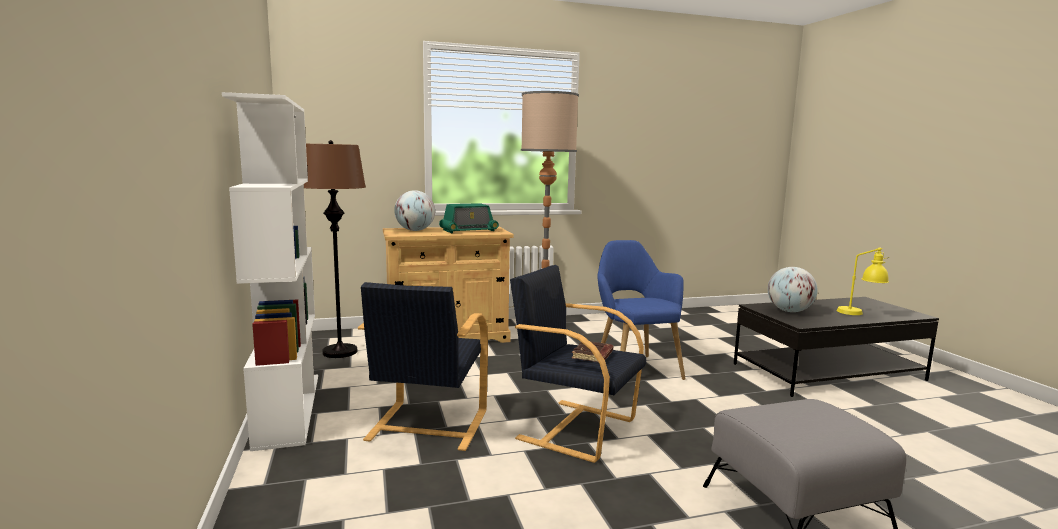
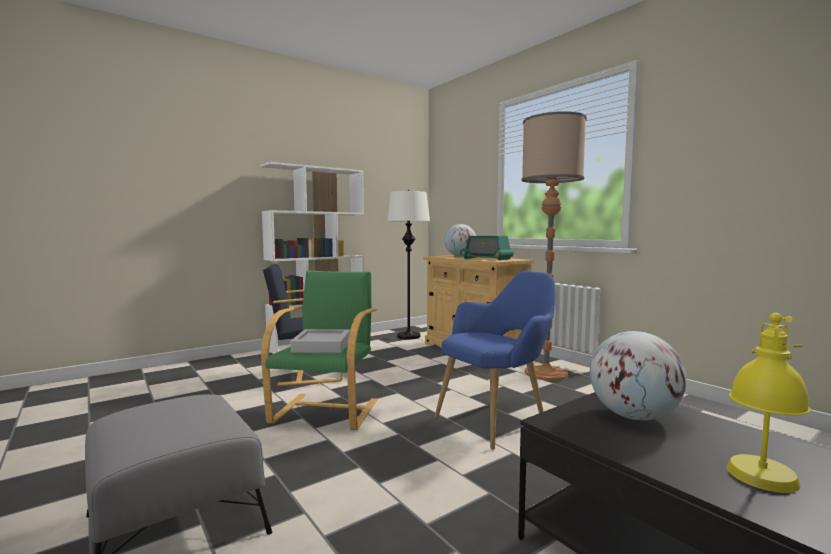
camera: 70 degrees right, 5 degrees down
brown floor lamp [304,140,366,358] -> white floor lamp [387,190,430,340]
black armchair [510,265,646,463] -> green armchair [261,271,377,430]
brown book [572,342,613,363] -> grey tray [290,329,350,353]

